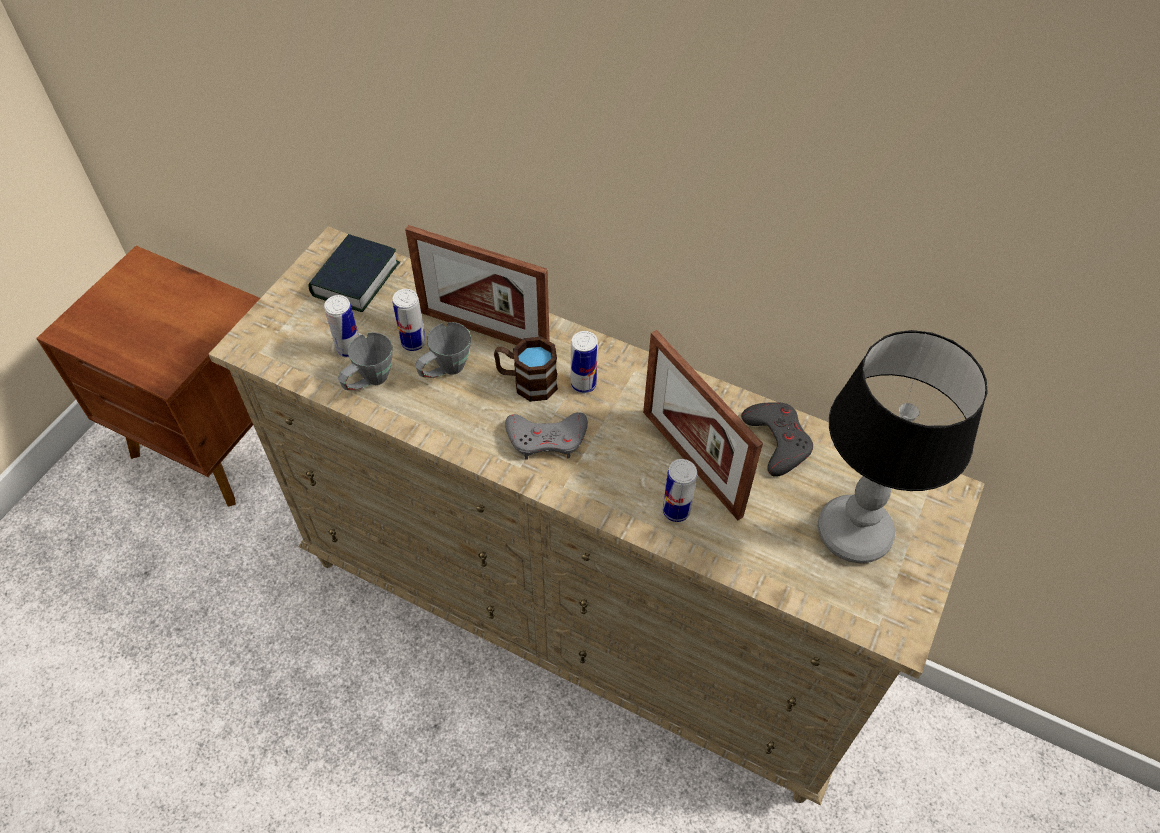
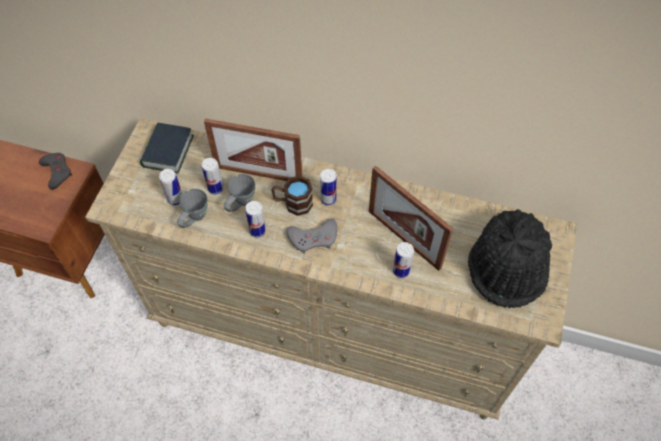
camera: 10 degrees left, 5 degrees up
grey game controller [741,402,813,477] -> grey game controller moved to [39,153,72,189]
table lamp [818,330,988,563] -> black hat [468,209,552,308]
none -> can [245,201,266,237]

